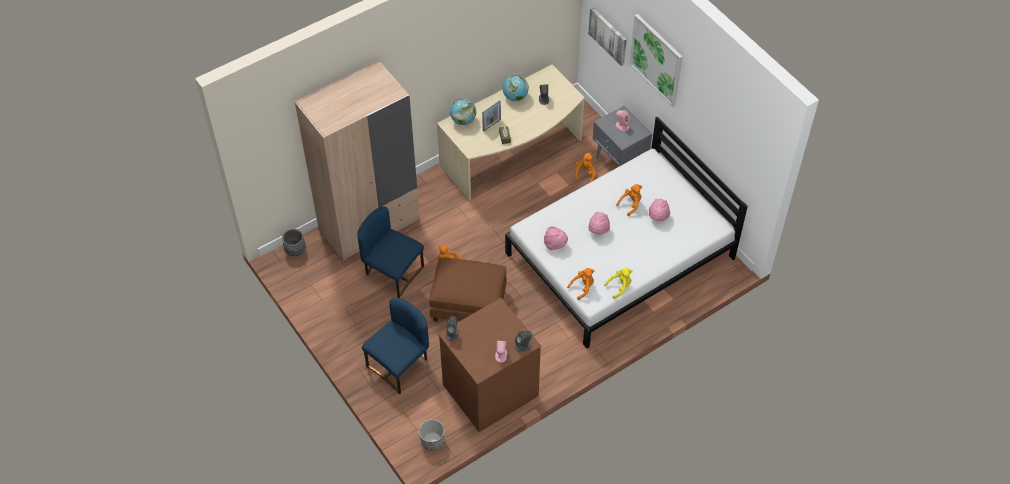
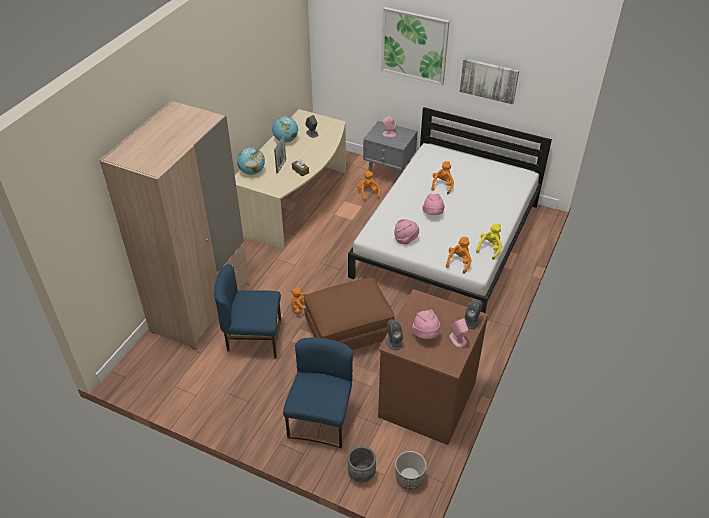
camera: 30 degrees left, 10 degrees down
grey planter [282,229,305,256] -> grey planter moved to [348,446,376,482]
picture [588,7,627,66] -> picture moved to [460,58,519,104]
pink hat [649,199,670,221] -> pink hat moved to [412,310,440,339]

